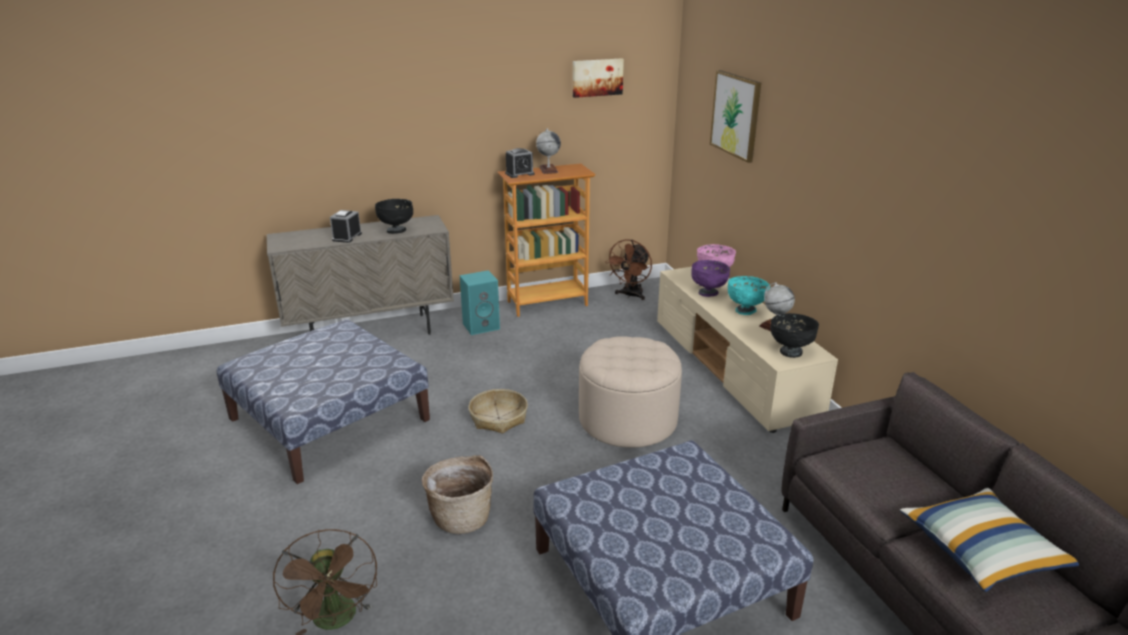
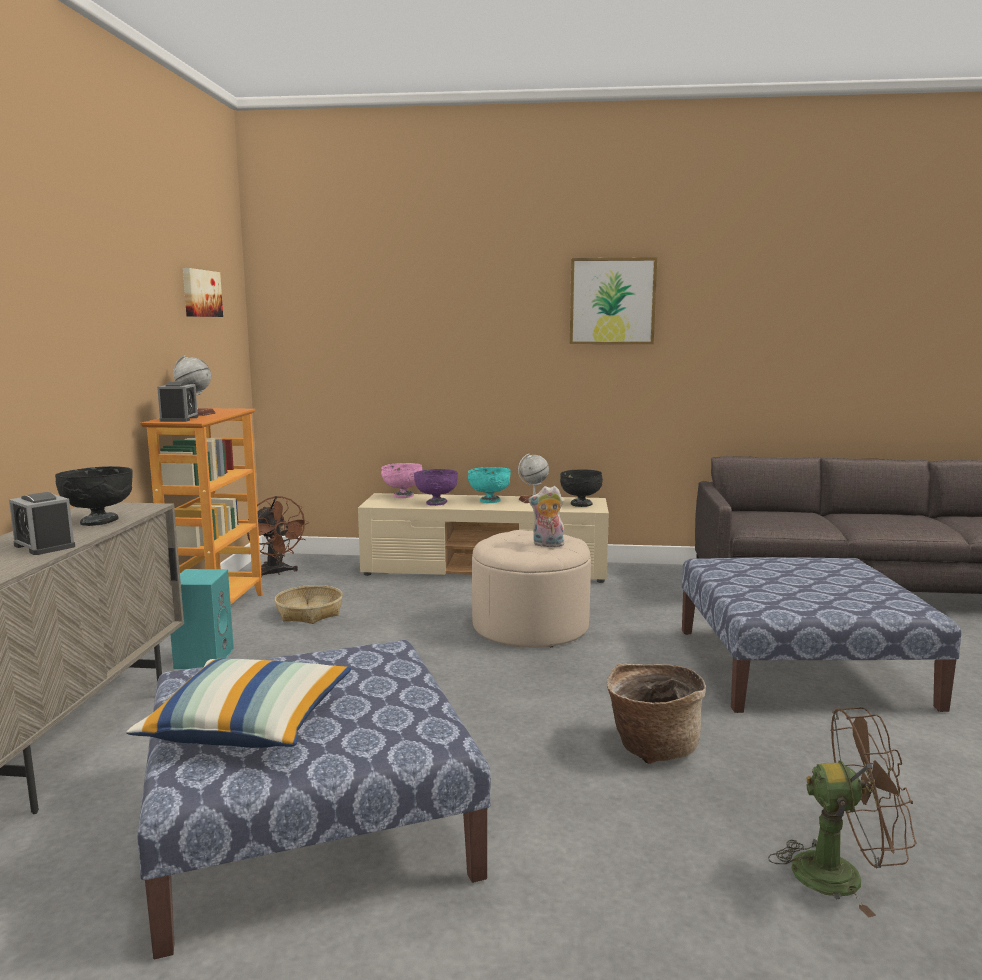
camera: 65 degrees left, 15 degrees down
basket [469,389,528,434] -> basket moved to [274,585,343,624]
picture [710,70,761,163] -> picture moved to [570,257,657,344]
pillow [900,488,1079,592] -> pillow moved to [126,658,351,748]
none -> plush toy [528,486,564,547]

